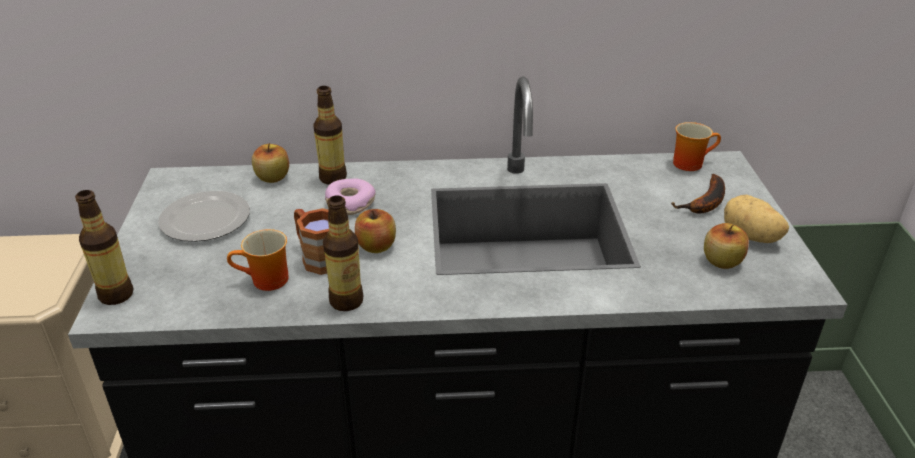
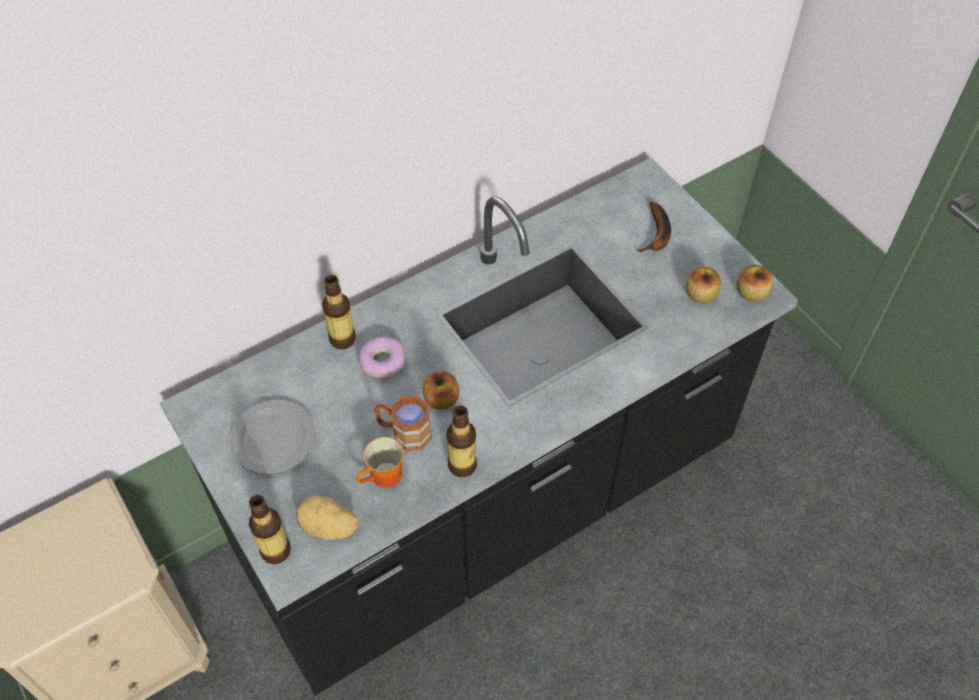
camera: 30 degrees left, 20 degrees up
apple [252,143,289,183] -> apple moved to [737,265,773,302]
mug [673,122,721,171] -> none
potato [724,195,789,243] -> potato moved to [296,495,359,539]

